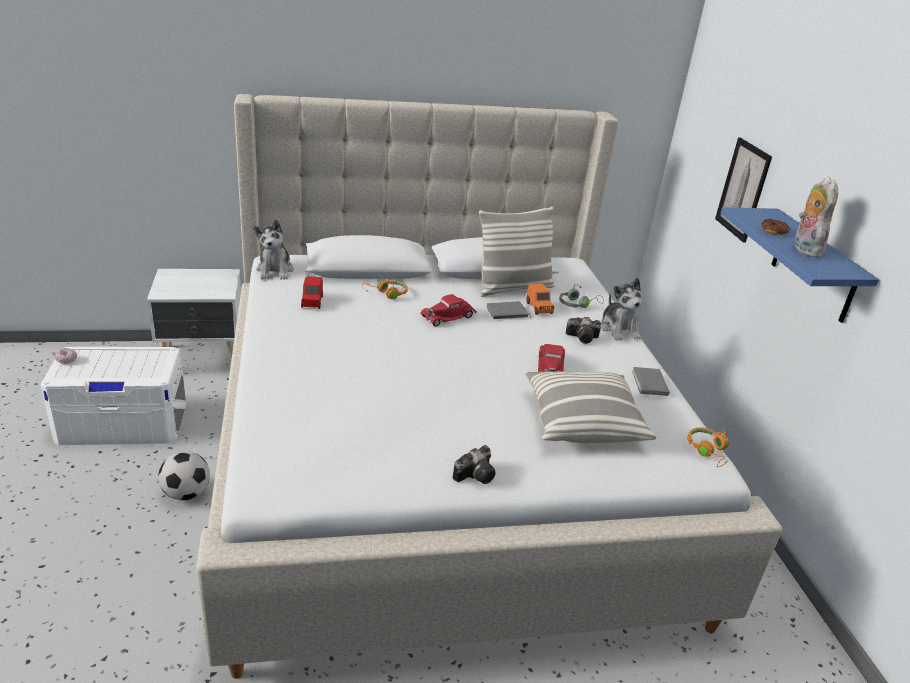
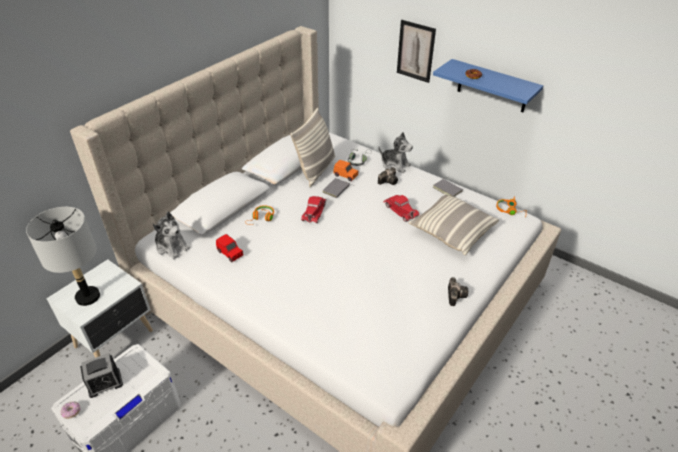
camera: 40 degrees left, 10 degrees up
football [158,451,210,500] -> none
plush toy [794,177,838,258] -> none
none -> grey table lamp [26,207,100,306]
none -> alarm clock [80,353,123,398]

